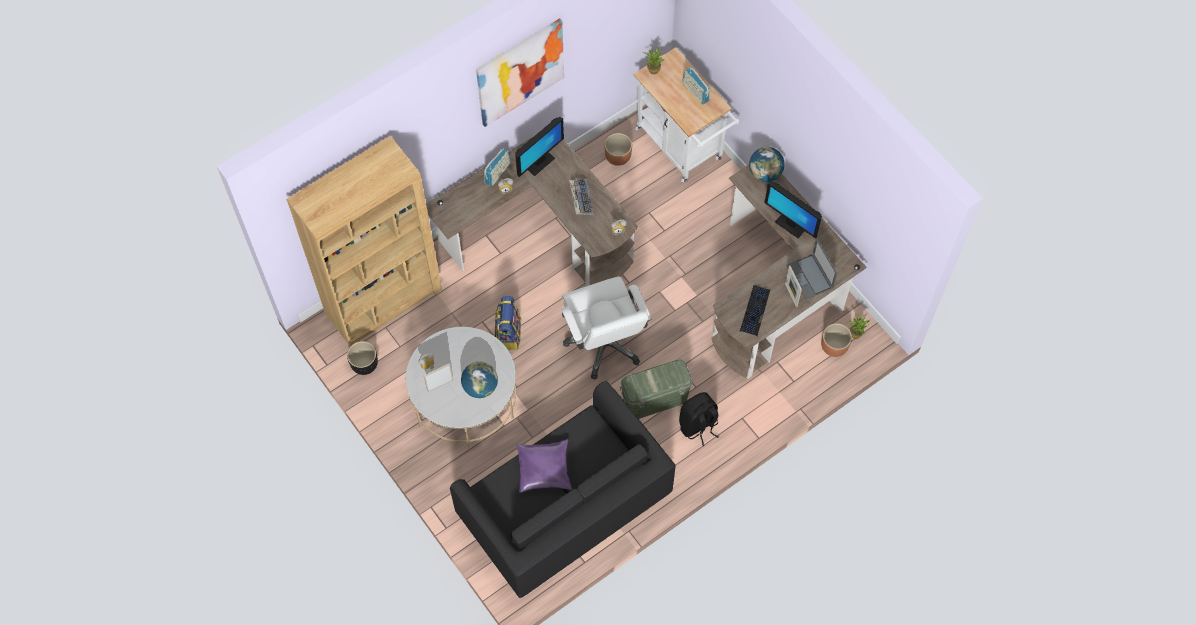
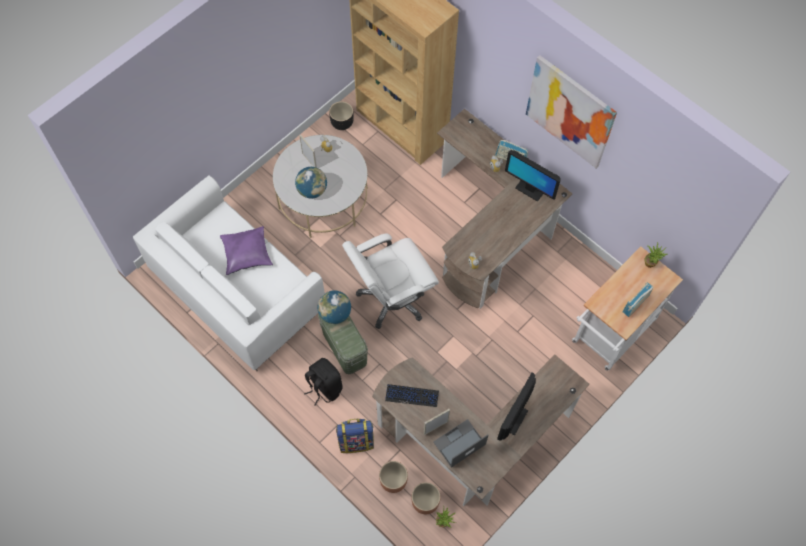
camera: 80 degrees right, 0 degrees up
black sofa [450,381,676,598] -> white sofa [133,176,325,371]
backpack [495,296,521,350] -> backpack moved to [336,419,374,453]
keyboard [569,179,593,215] -> none
brown planter [605,133,632,166] -> brown planter moved to [379,461,408,493]
globe [749,147,785,182] -> globe moved to [318,290,351,324]

